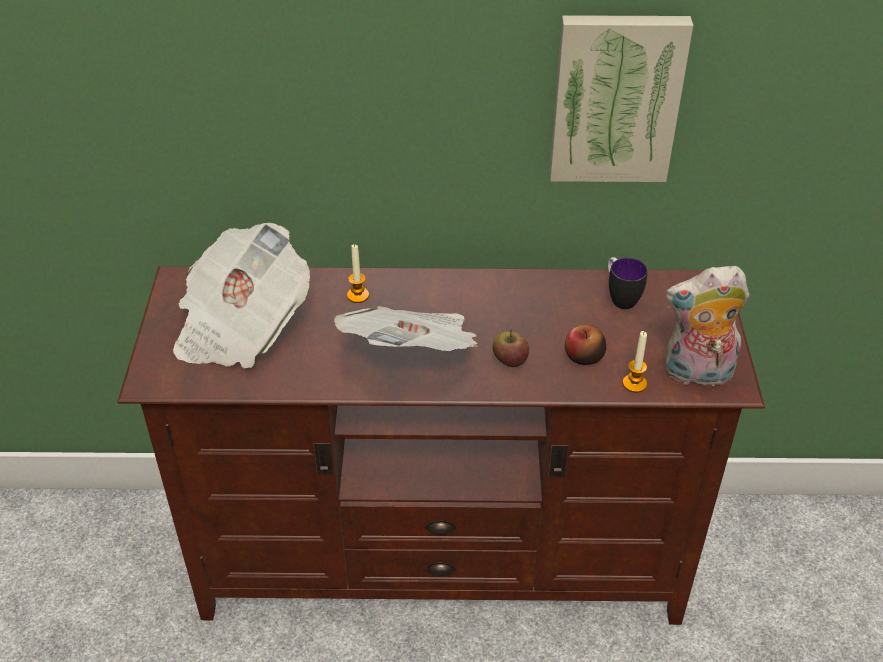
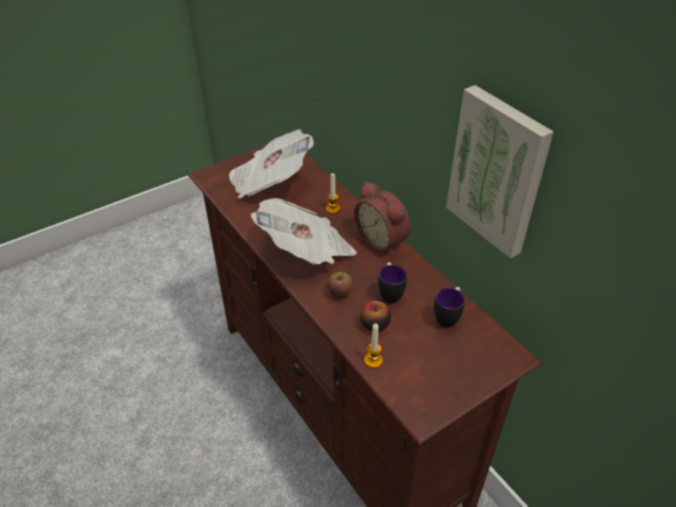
camera: 55 degrees right, 0 degrees up
plush toy [665,266,749,391] -> none
none -> alarm clock [354,182,411,255]
none -> mug [378,262,407,303]

